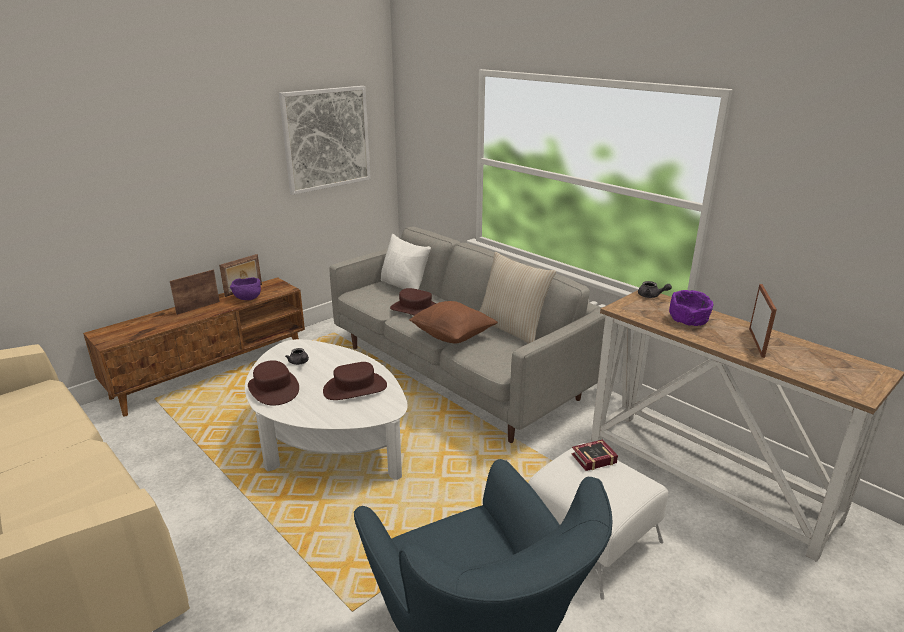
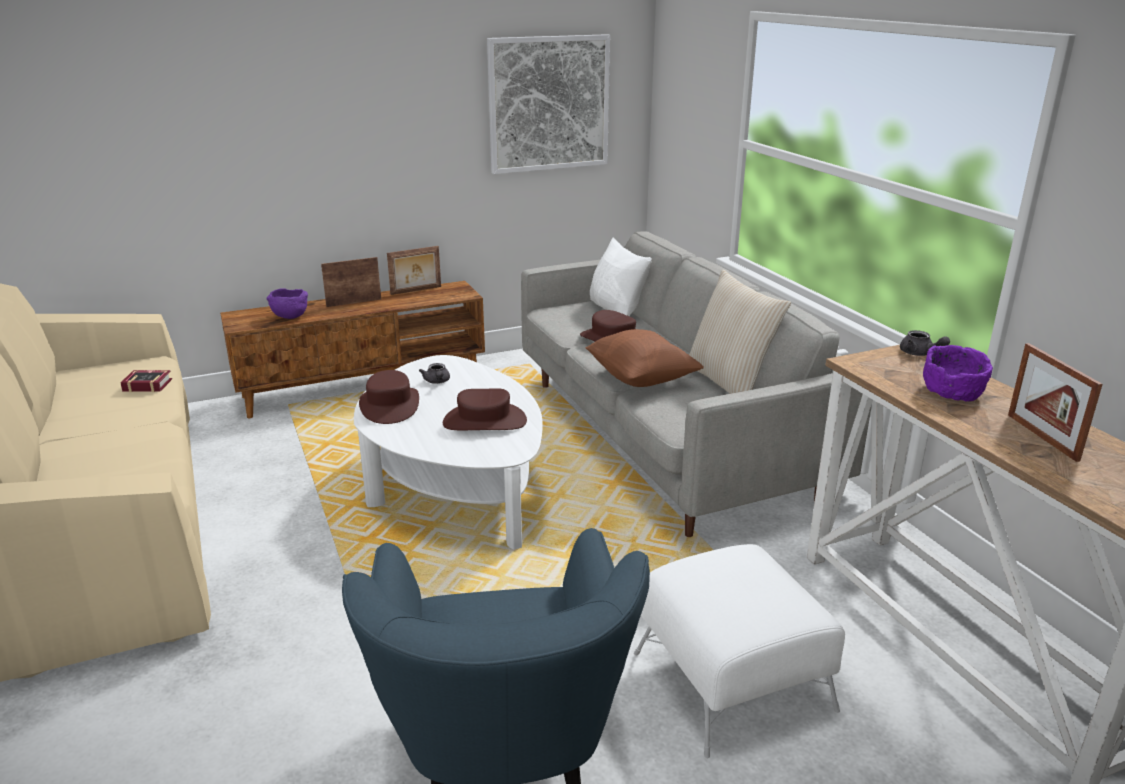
camera: 20 degrees right, 0 degrees up
purple bowl [230,277,261,300] -> purple bowl moved to [266,289,308,319]
book [571,439,618,471] -> book moved to [120,370,172,392]
picture frame [749,284,777,358] -> picture frame turned 135 degrees clockwise [1008,343,1103,462]

